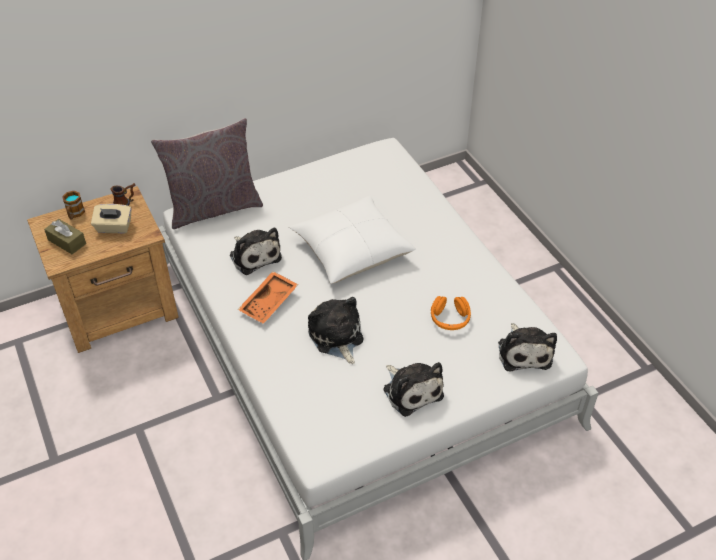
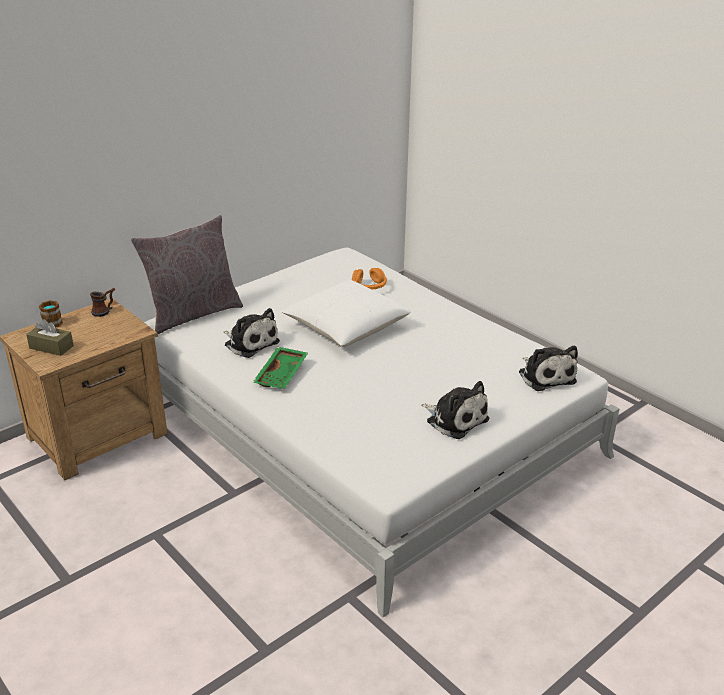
camera: 15 degrees left, 15 degrees down
beige tissue box [91,204,132,234] -> none
orange tray [238,271,298,324] -> green tray [252,347,308,389]
plush toy [308,297,363,364] -> none
orange headphones [431,296,471,330] -> orange headphones moved to [352,268,387,289]

